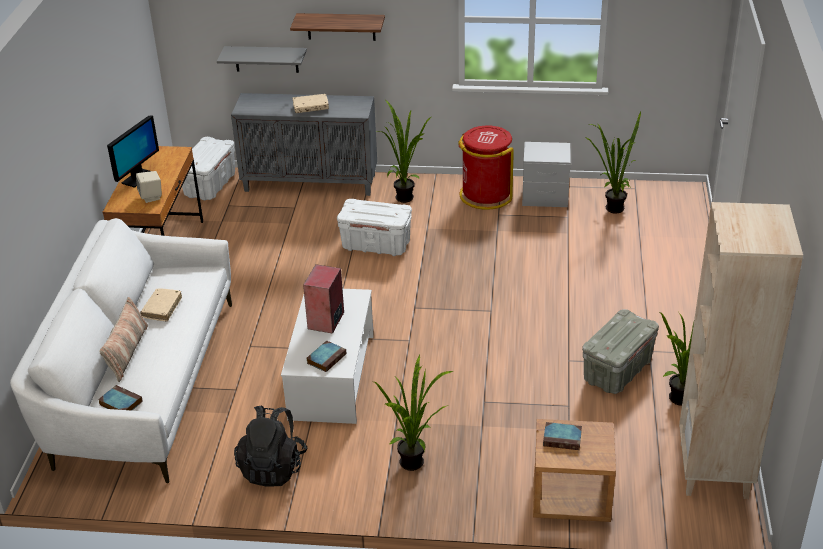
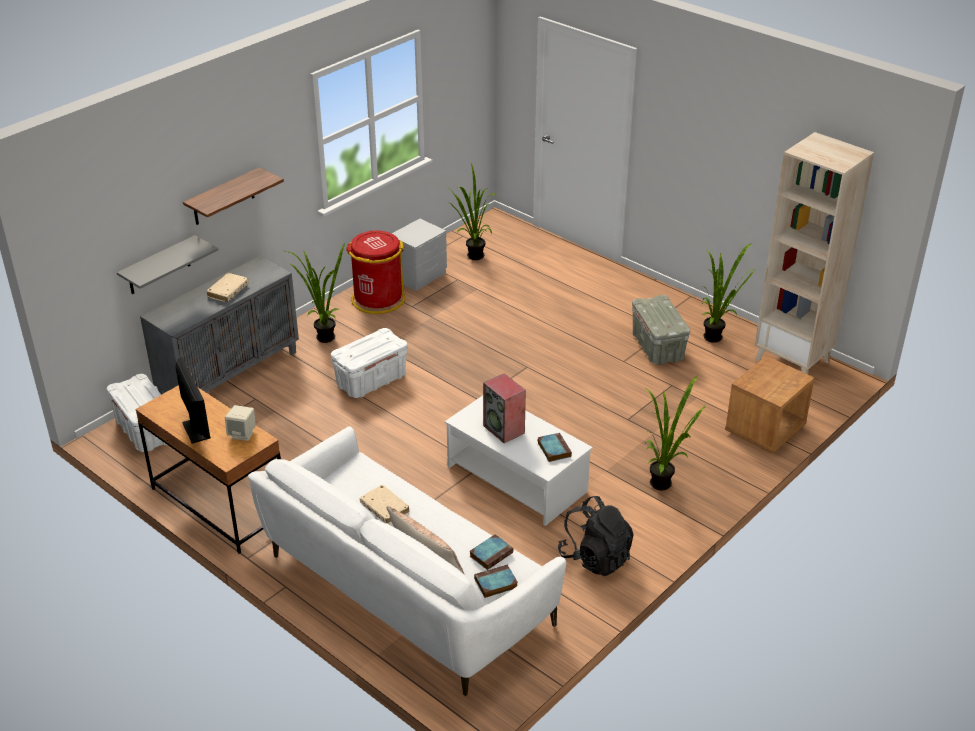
camera: 55 degrees left, 0 degrees up
book [543,422,582,450] -> book moved to [470,534,513,570]

